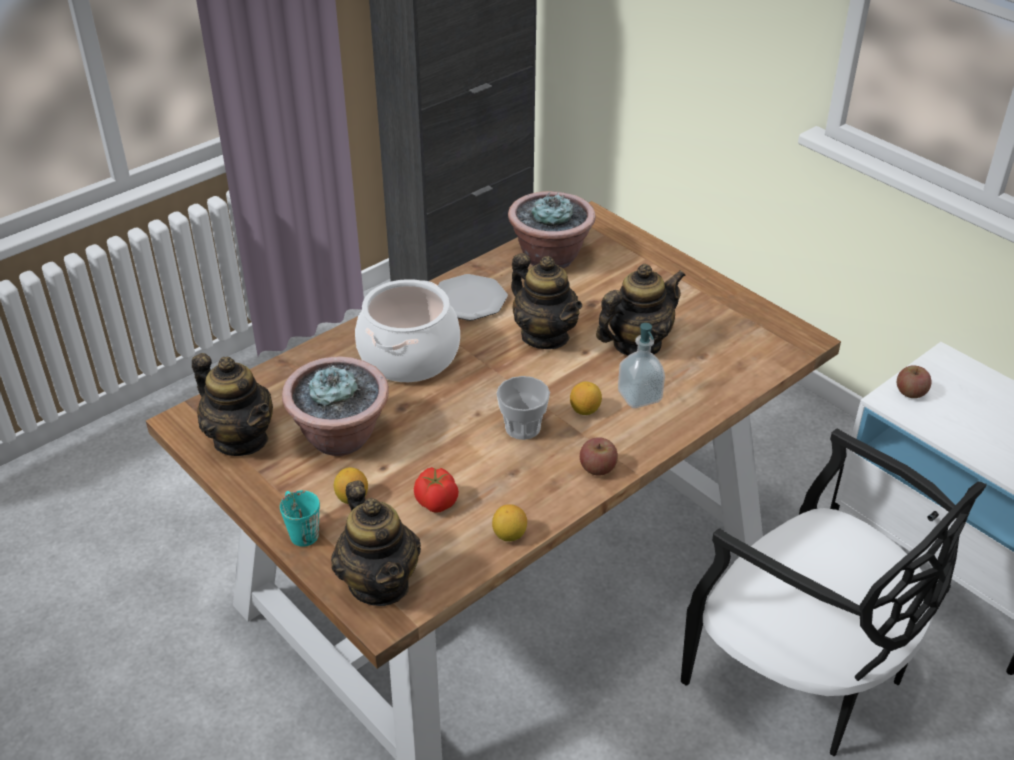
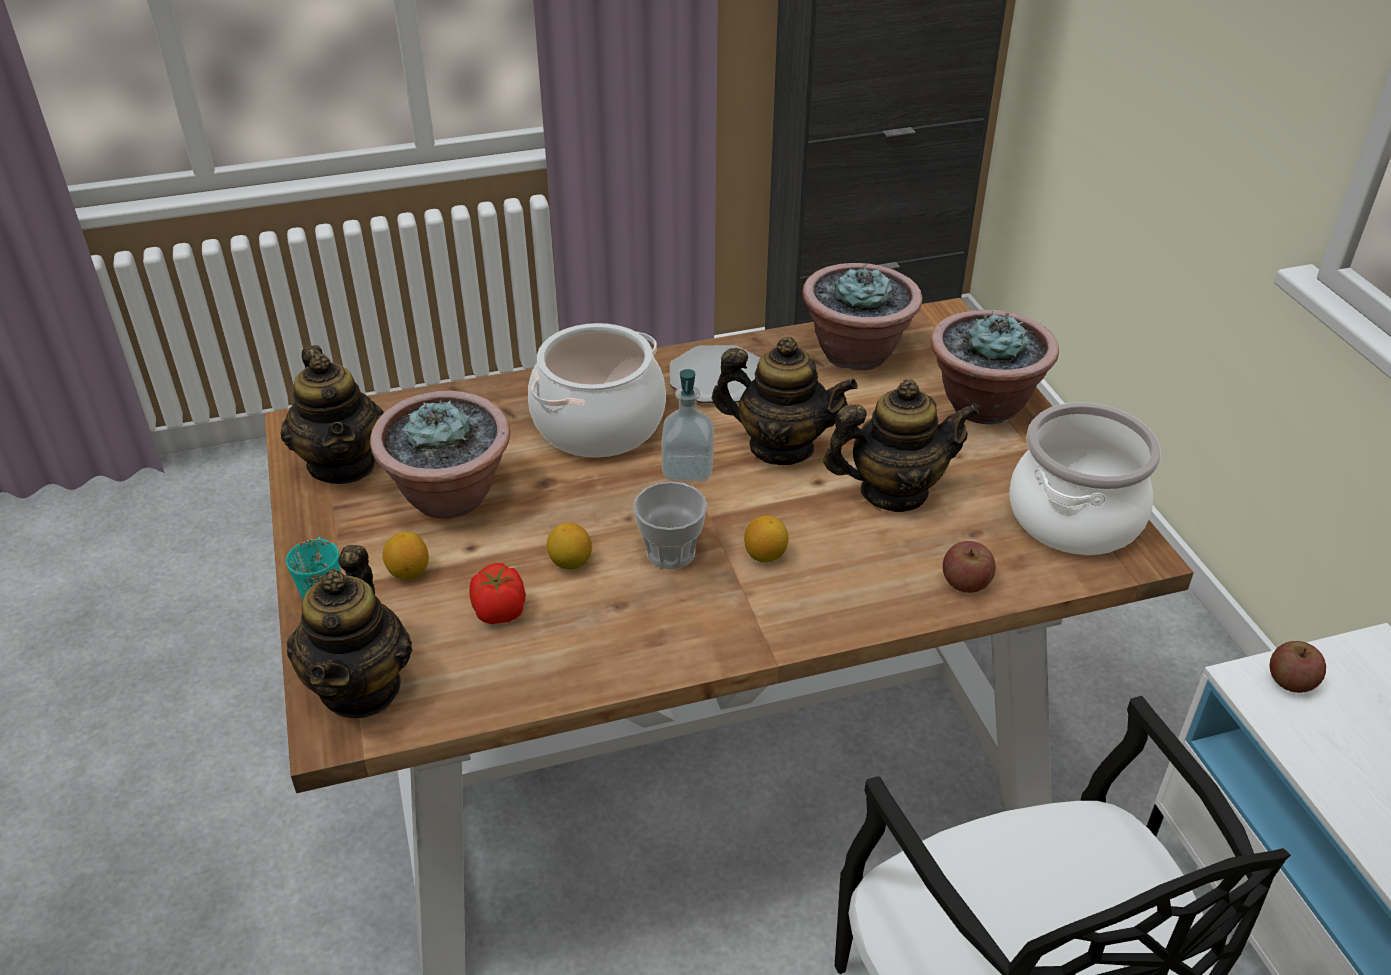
camera: 25 degrees right, 0 degrees up
lemon [492,504,527,541] -> lemon moved to [547,523,592,570]
teapot [511,253,582,349] -> teapot turned 60 degrees counterclockwise [712,337,858,465]
apple [580,437,618,476] -> apple moved to [943,541,996,593]
soap dispenser [618,323,665,408] -> soap dispenser moved to [661,369,714,482]
none -> potted plant [931,310,1059,424]
none -> cooking pot [1009,402,1161,555]

